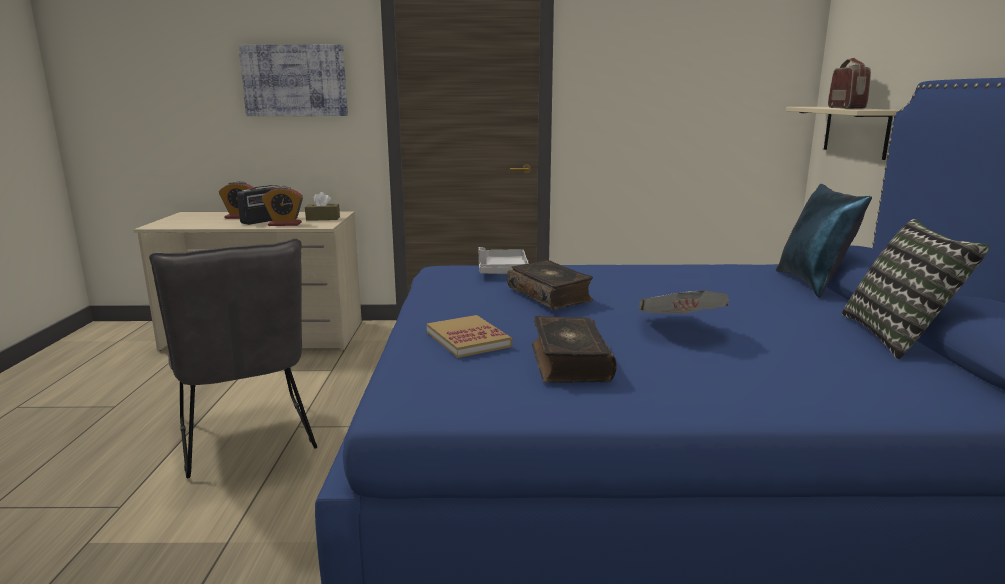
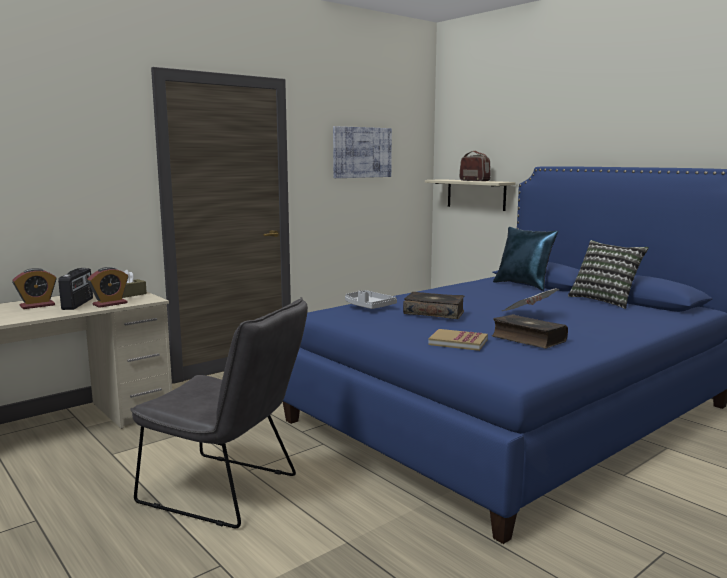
camera: 40 degrees left, 5 degrees down
picture [238,44,348,116] -> picture moved to [333,126,392,178]

